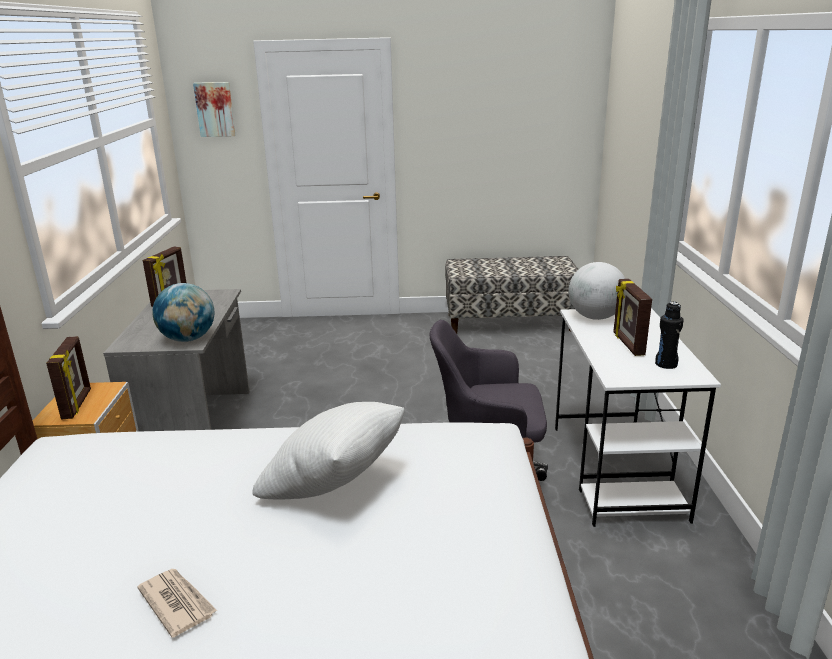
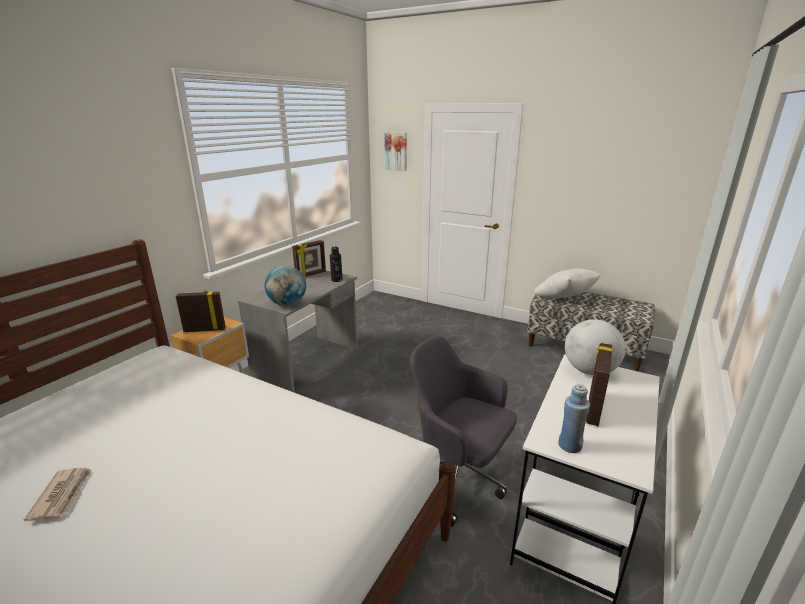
camera: 30 degrees right, 0 degrees up
picture frame [46,336,91,420] -> picture frame turned 120 degrees counterclockwise [176,290,226,332]
white pillow [252,402,405,499] -> white pillow moved to [533,268,601,298]
black bottle [655,302,684,369] -> black bottle moved to [330,246,342,282]
none -> blue bottle [558,384,590,453]

